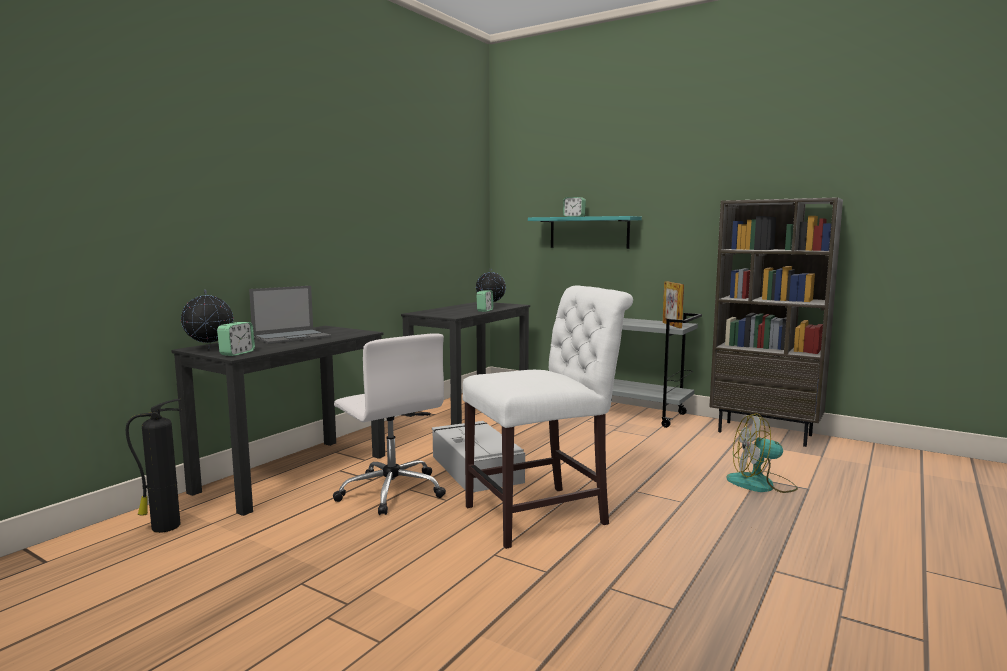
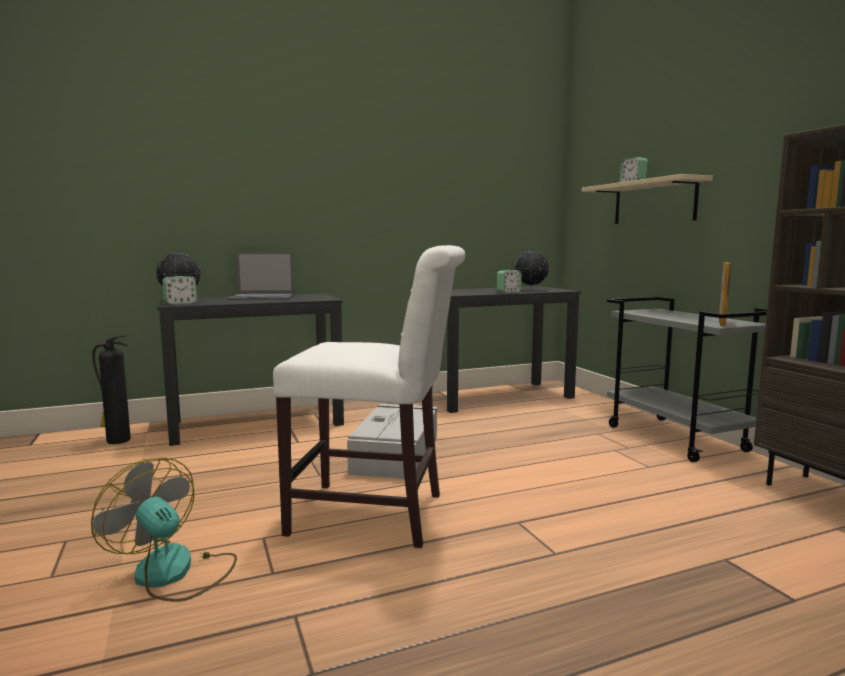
camera: 35 degrees right, 0 degrees up
white office chair [333,334,446,515] -> none
turquoise shelf [528,216,642,249] -> beige shelf [582,174,713,224]
fan [726,413,798,493] -> fan moved to [91,458,237,602]

